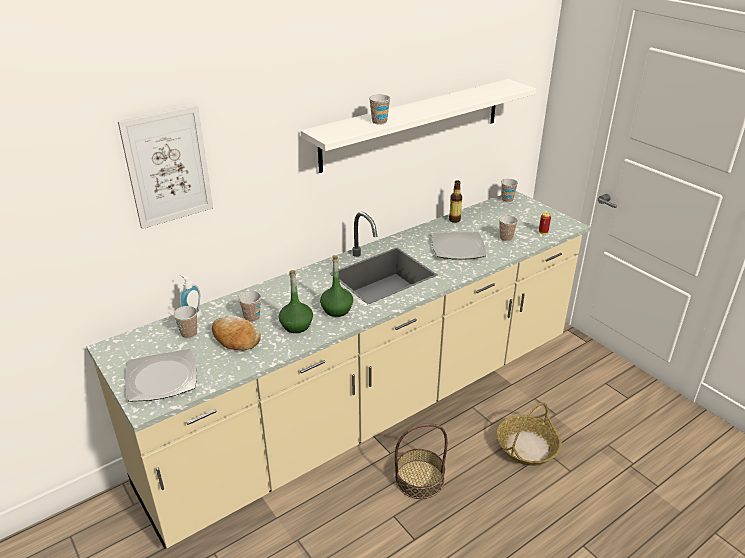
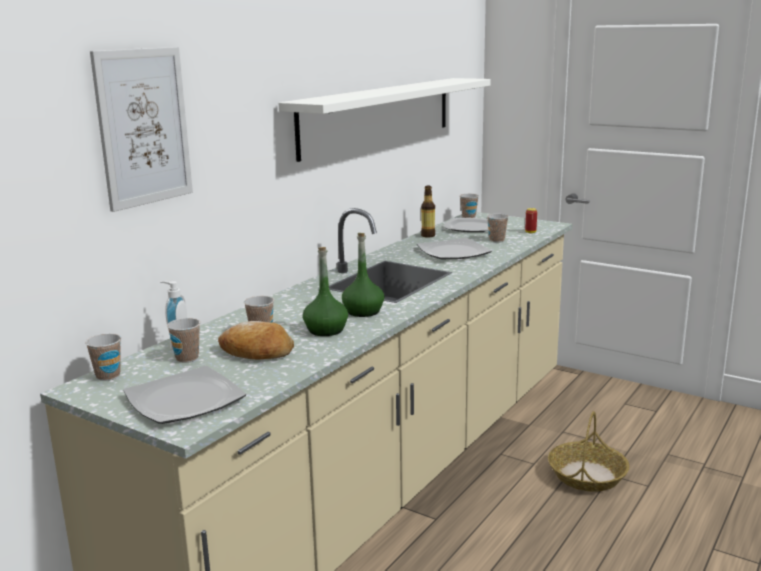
camera: 20 degrees left, 15 degrees down
cup [369,94,391,125] -> cup moved to [85,334,121,381]
basket [395,423,448,499] -> none
none -> plate [444,218,489,232]

